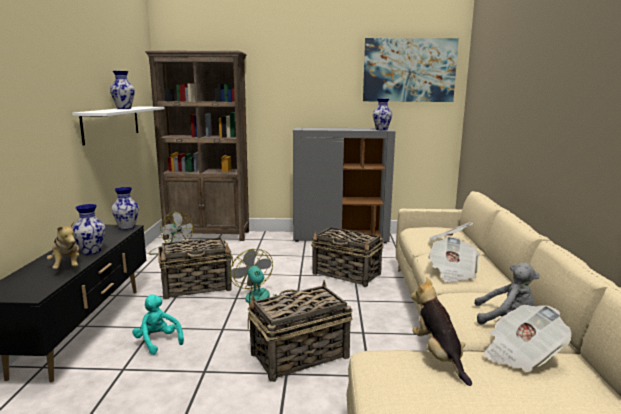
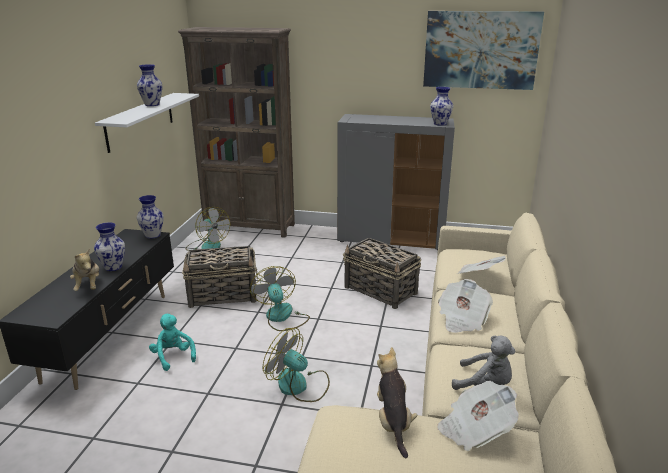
camera: 10 degrees right, 10 degrees up
basket [248,280,352,382] -> fan [262,328,330,402]

